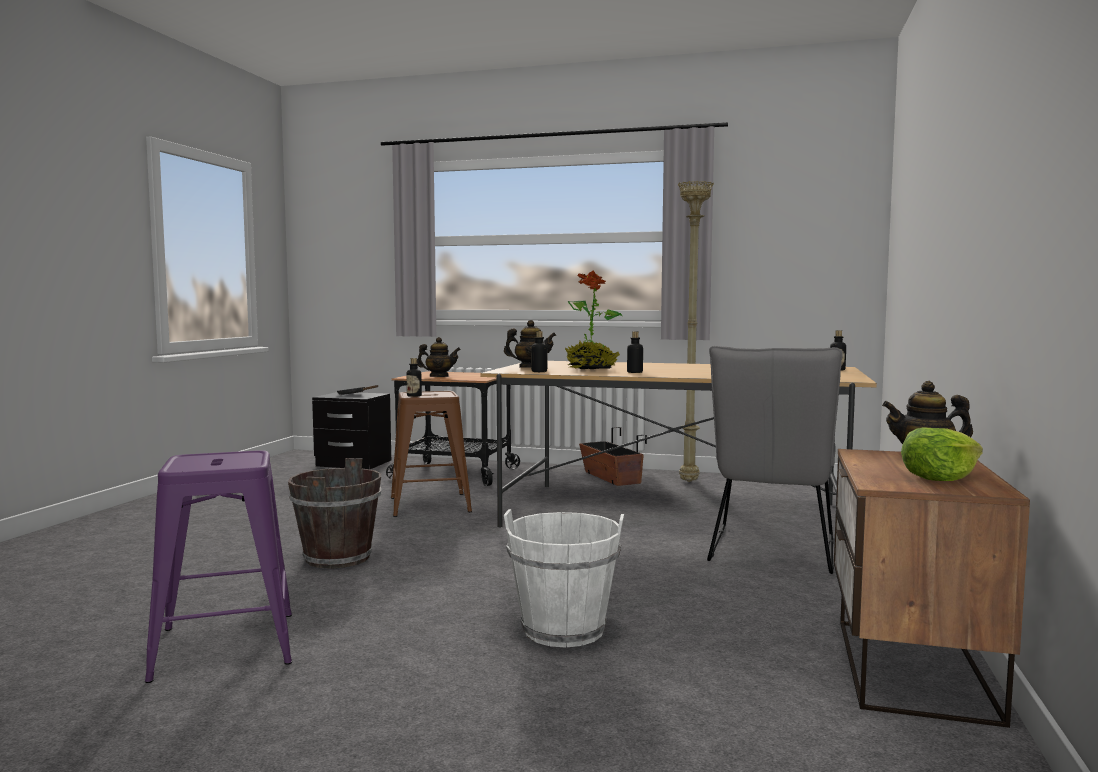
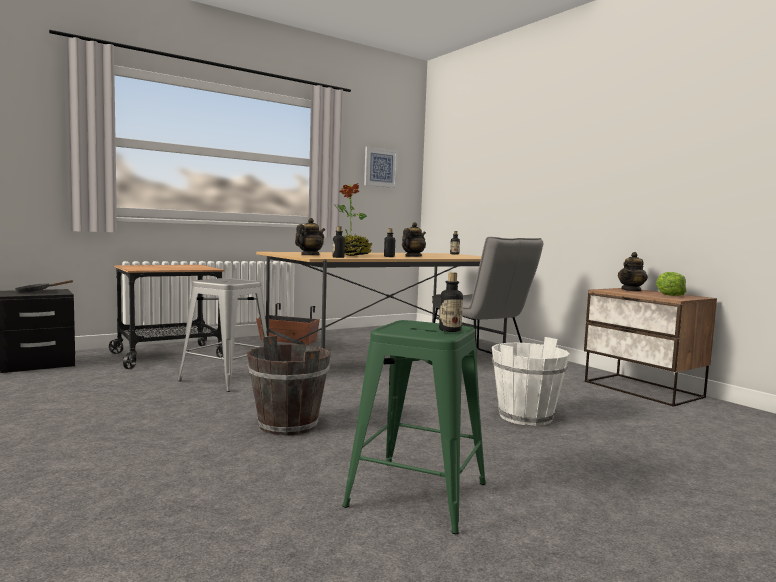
camera: 50 degrees left, 0 degrees up
purple stool [145,450,292,683] -> green stool [343,320,486,534]
brown stool [391,391,472,517] -> grey stool [178,278,267,392]
bottle [406,358,422,397] -> bottle moved to [439,272,463,332]
teapot [417,337,461,377] -> teapot moved to [402,222,426,257]
beige floor lamp [678,181,714,482] -> none
none -> picture [364,147,398,188]

